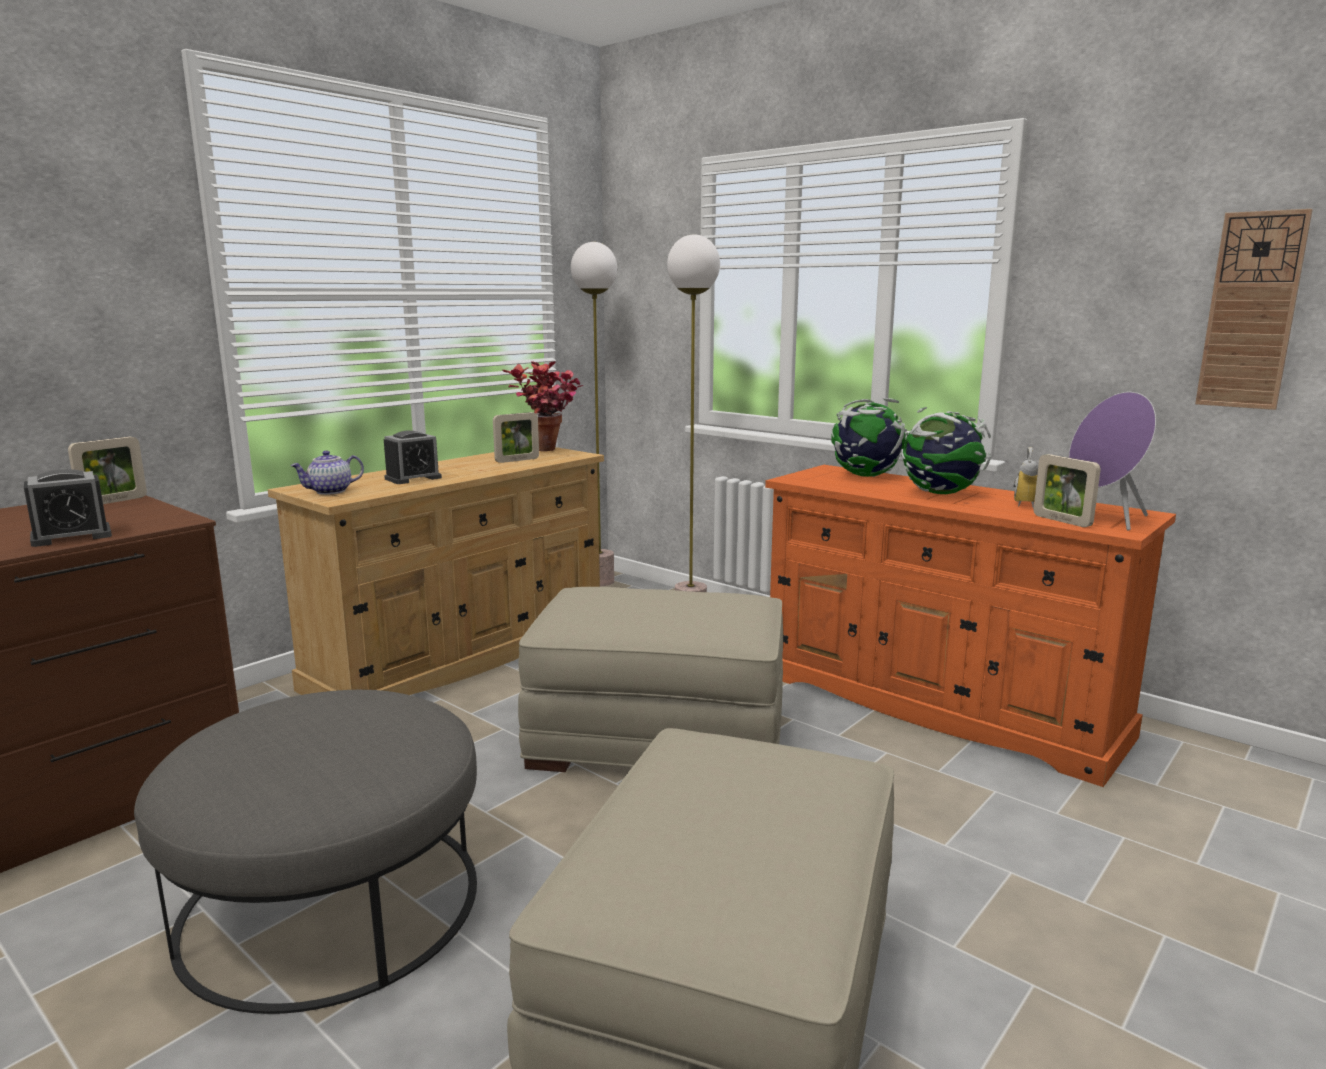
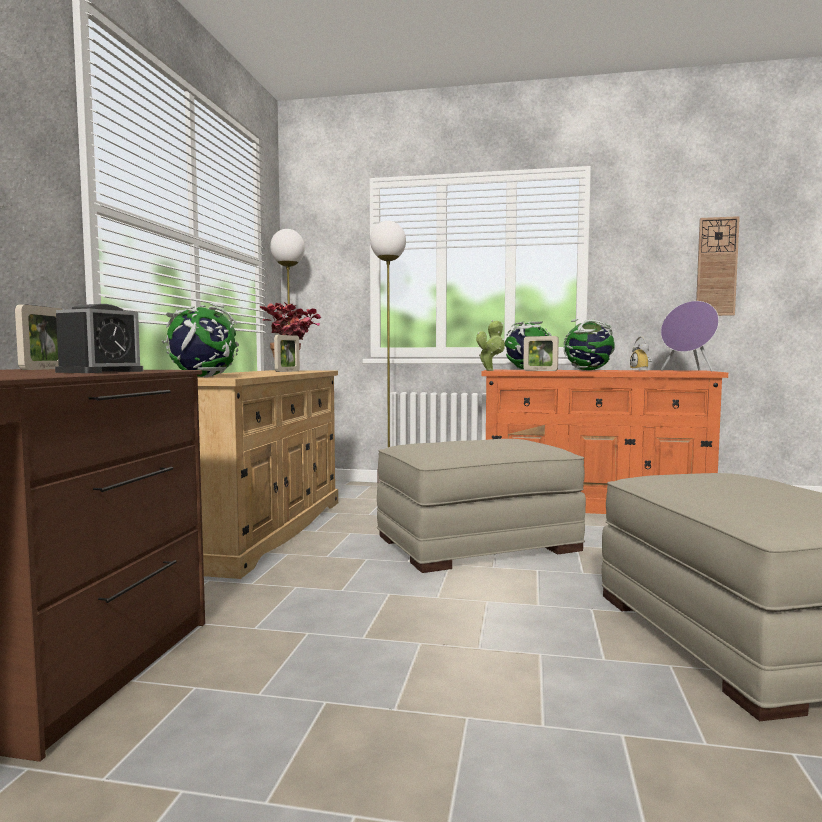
camera: 30 degrees left, 10 degrees down
grey ottoman [134,690,477,1014] -> none
teapot [290,451,364,495] -> globe [162,303,239,377]
alarm clock [384,430,442,484] -> none
picture frame [1034,454,1101,527] -> picture frame moved to [523,336,559,371]
none -> potted plant [476,320,505,371]

